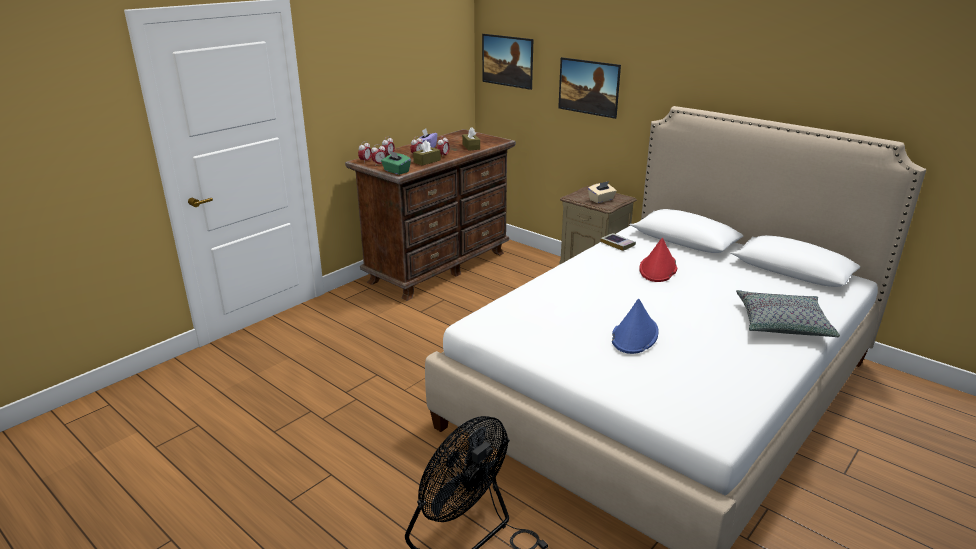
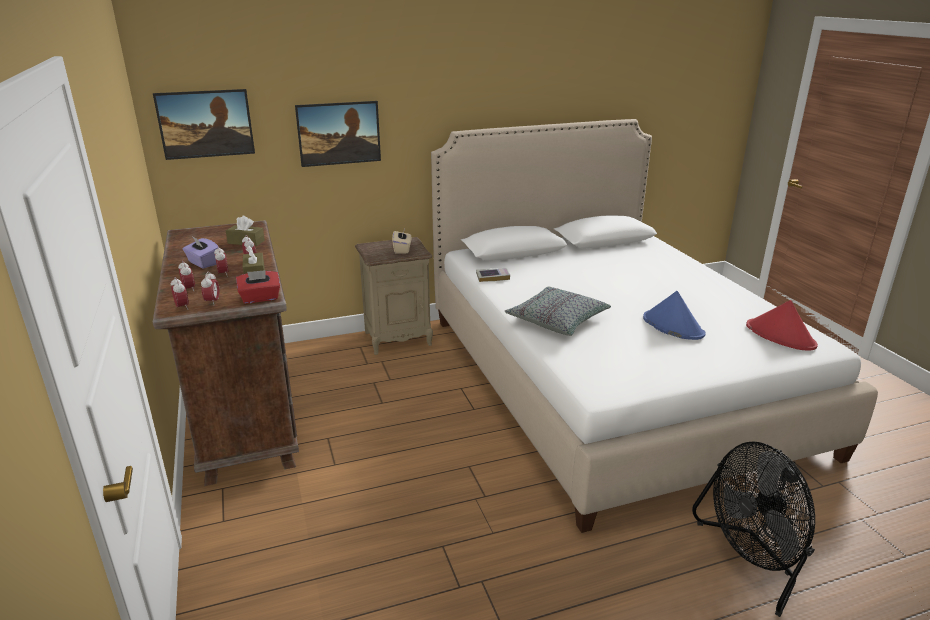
camera: 60 degrees left, 0 degrees up
green tissue box [381,150,411,175] -> red tissue box [236,270,280,304]
red hat [639,238,677,282] -> red hat moved to [746,300,818,350]
grey pillow [736,290,840,337] -> grey pillow moved to [505,286,611,336]

